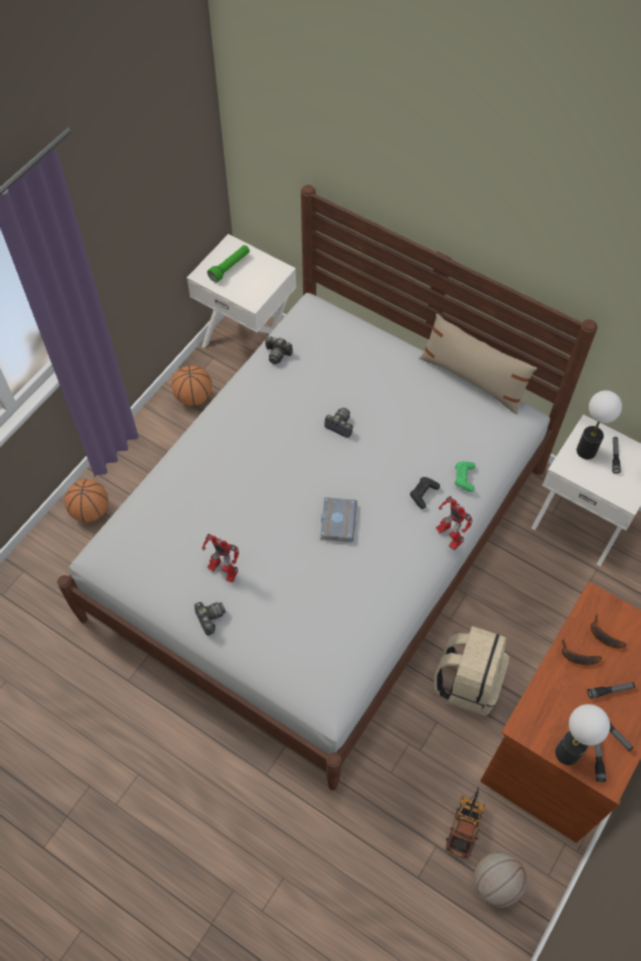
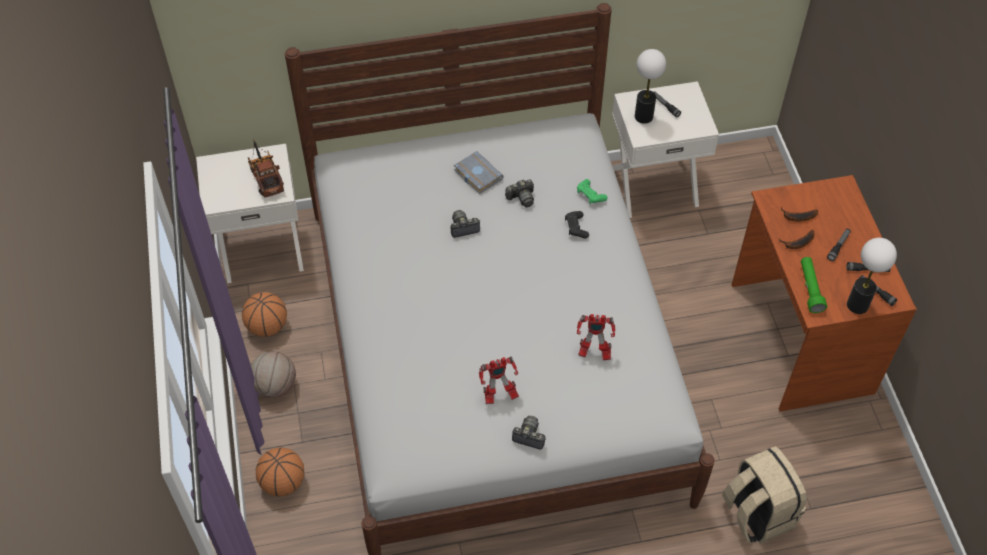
camera: 45 degrees left, 5 degrees down
green flashlight [207,245,250,283] -> green flashlight moved to [801,257,827,313]
camera [265,336,293,364] -> camera moved to [505,180,534,207]
grey book [320,497,357,542] -> grey book moved to [454,151,504,194]
beige pillow [419,313,537,415] -> none
beige backpack [434,626,509,716] -> beige backpack moved to [722,446,807,544]
toy robot [436,496,473,550] -> toy robot moved to [577,314,616,360]
toy truck [446,787,485,859] -> toy truck moved to [248,139,284,198]
basketball [474,852,527,908] -> basketball moved to [251,351,296,398]

